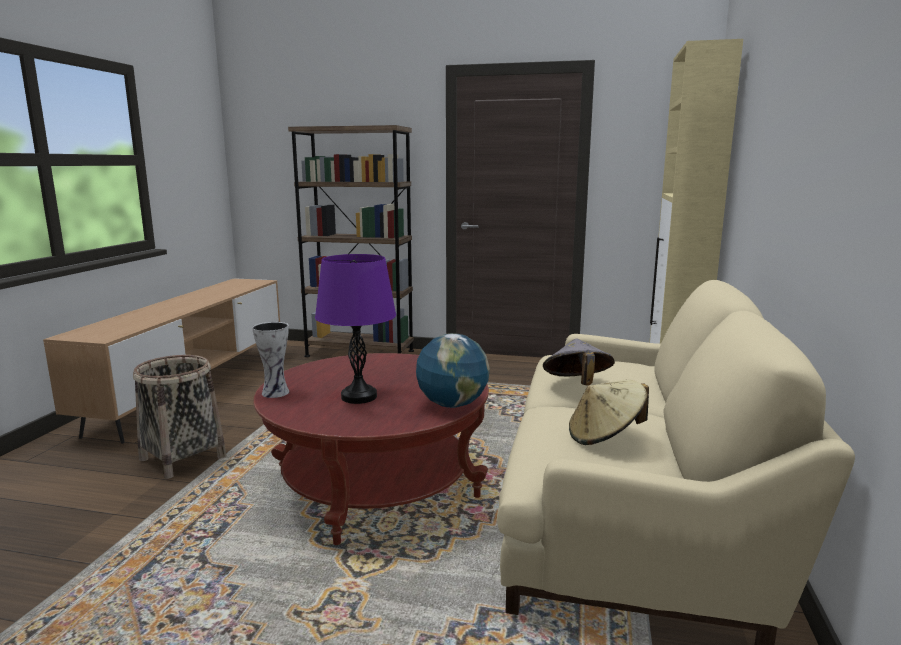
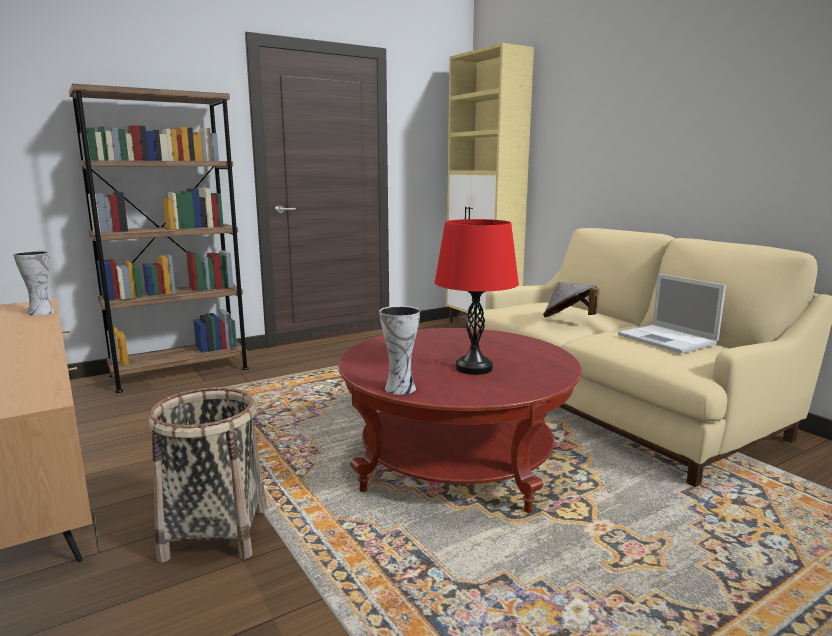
camera: 45 degrees left, 0 degrees up
purple table lamp [315,254,396,404] -> red table lamp [435,219,519,375]
globe [416,333,490,408] -> none
beige hat [569,380,649,445] -> laptop [618,274,726,353]
none -> vase [13,251,55,316]

